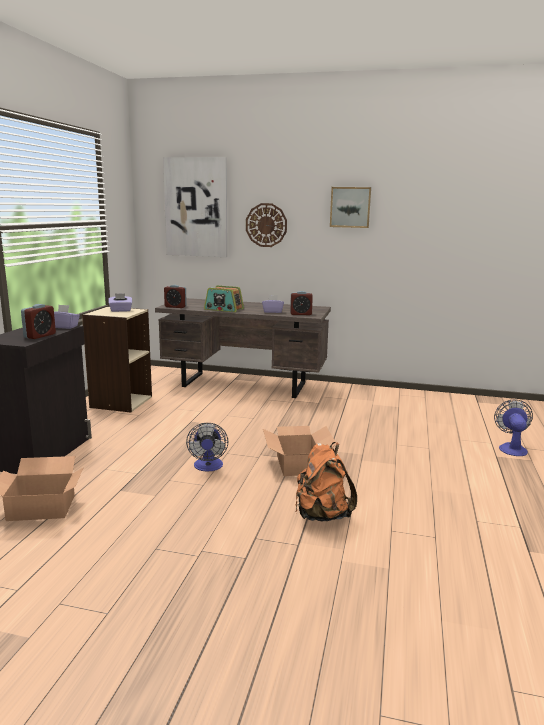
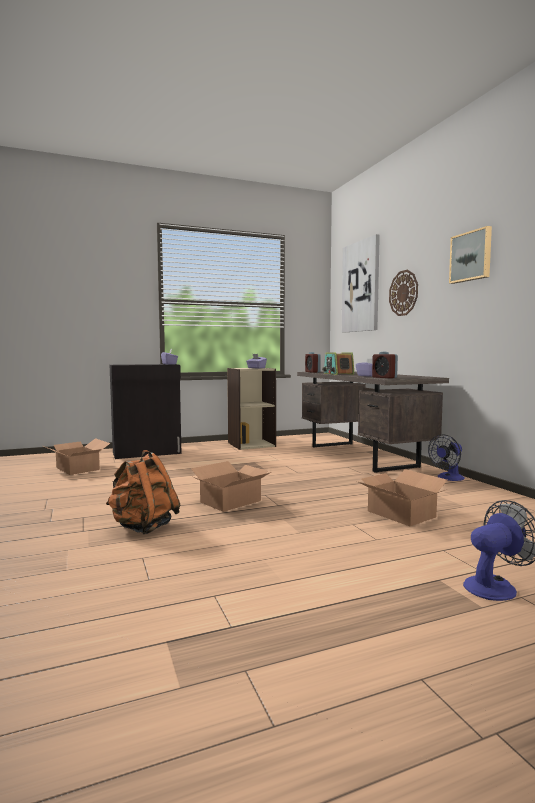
camera: 55 degrees right, 10 degrees down
alarm clock [21,304,56,339] -> none
fan [186,423,228,471] -> fan moved to [428,434,465,481]
none -> cardboard box [357,469,447,526]

